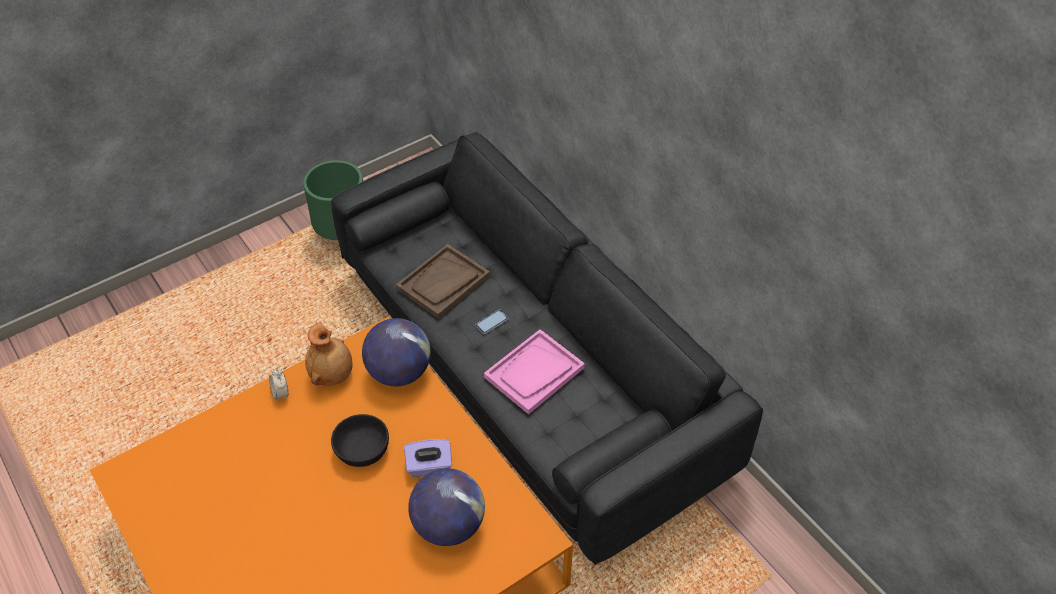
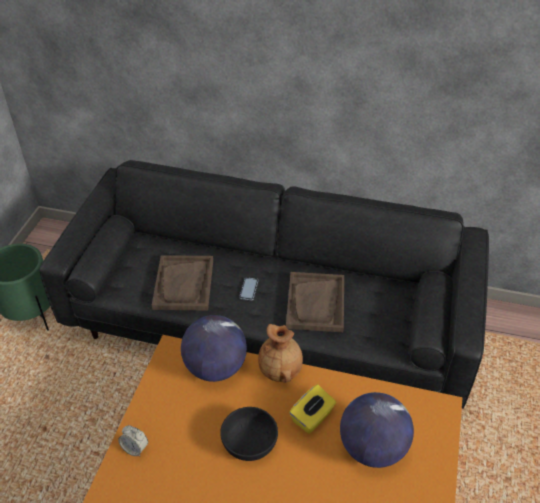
camera: 40 degrees left, 5 degrees down
brown vase [305,322,353,386] -> brown vase moved to [258,324,303,383]
purple tissue box [404,439,452,477] -> yellow tissue box [289,384,336,434]
pink tray [484,329,585,415] -> brown tray [286,272,344,332]

